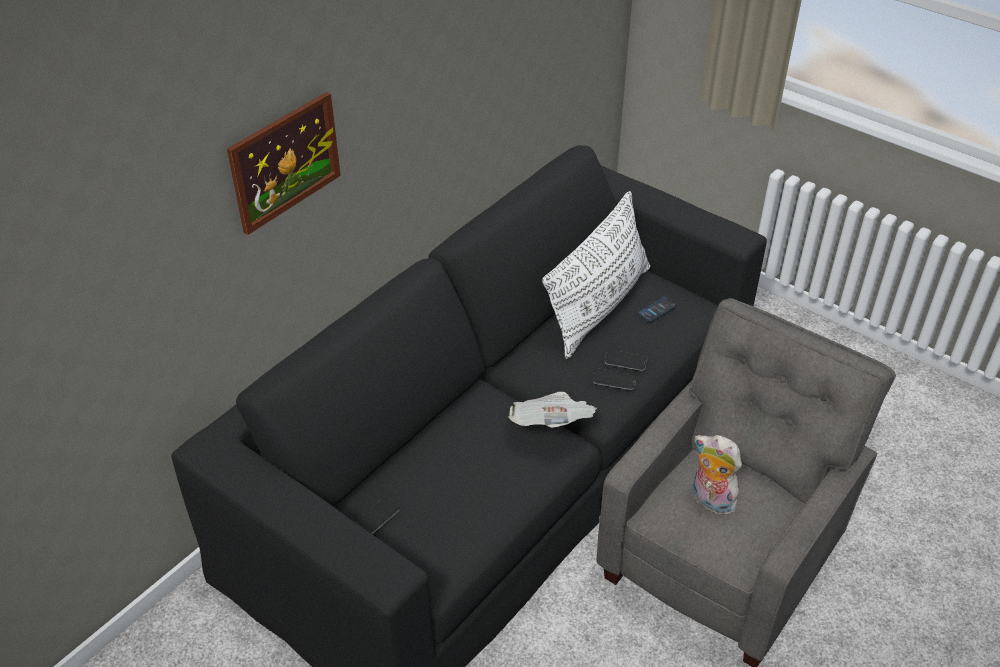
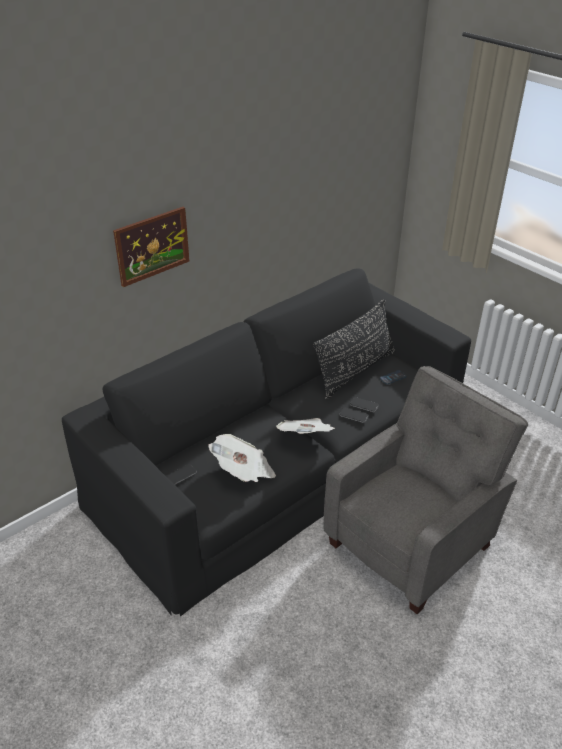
camera: 10 degrees right, 5 degrees down
white pillow [542,191,650,359] -> black pillow [313,299,395,399]
plush toy [693,435,742,516] -> none
none -> newspaper [208,434,276,482]

